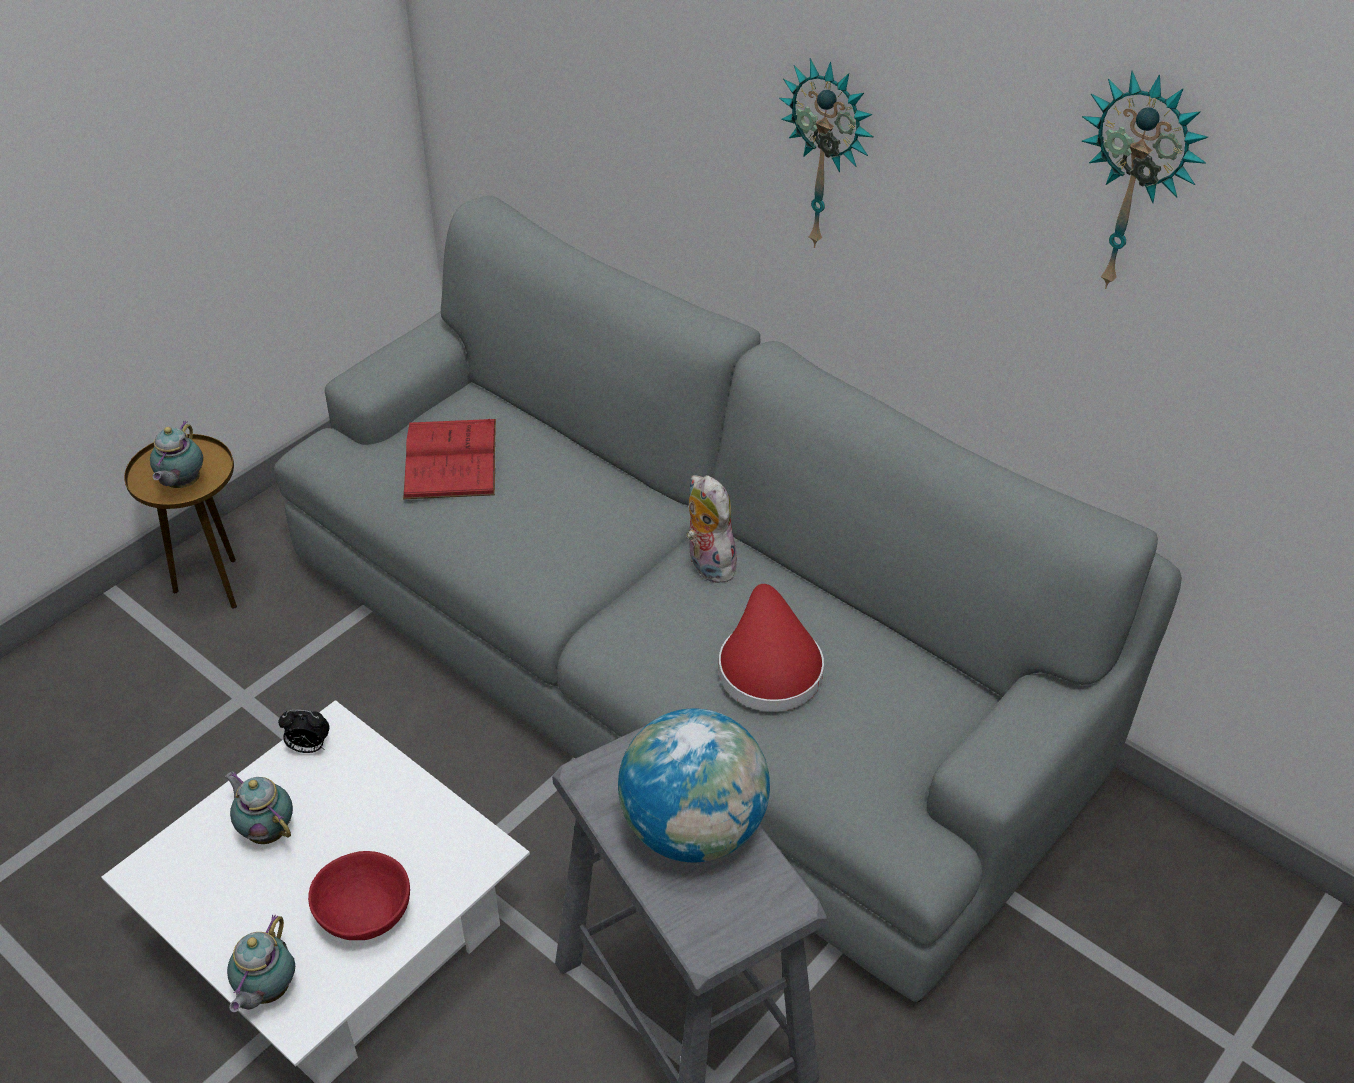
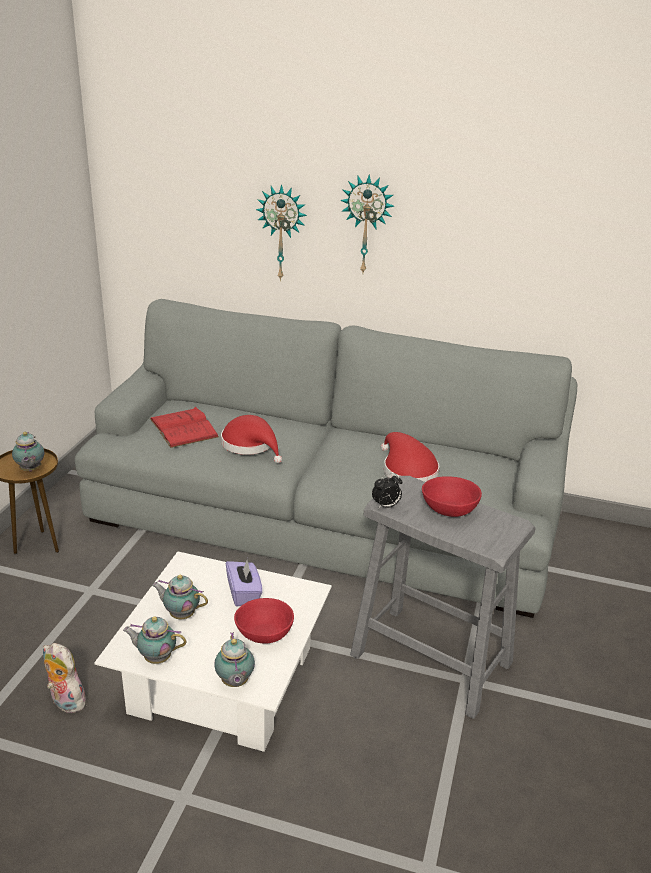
camera: 25 degrees left, 15 degrees down
alarm clock [278,710,329,753] -> alarm clock moved to [372,473,402,509]
globe [618,708,770,862] -> red bowl [422,476,482,517]
plush toy [686,475,739,583] -> plush toy moved to [43,643,86,713]
wall clock [1081,71,1208,289] -> wall clock moved to [255,184,307,281]
none -> teapot [123,616,186,664]
none -> red hat [221,415,282,463]
none -> purple tissue box [226,558,262,607]

